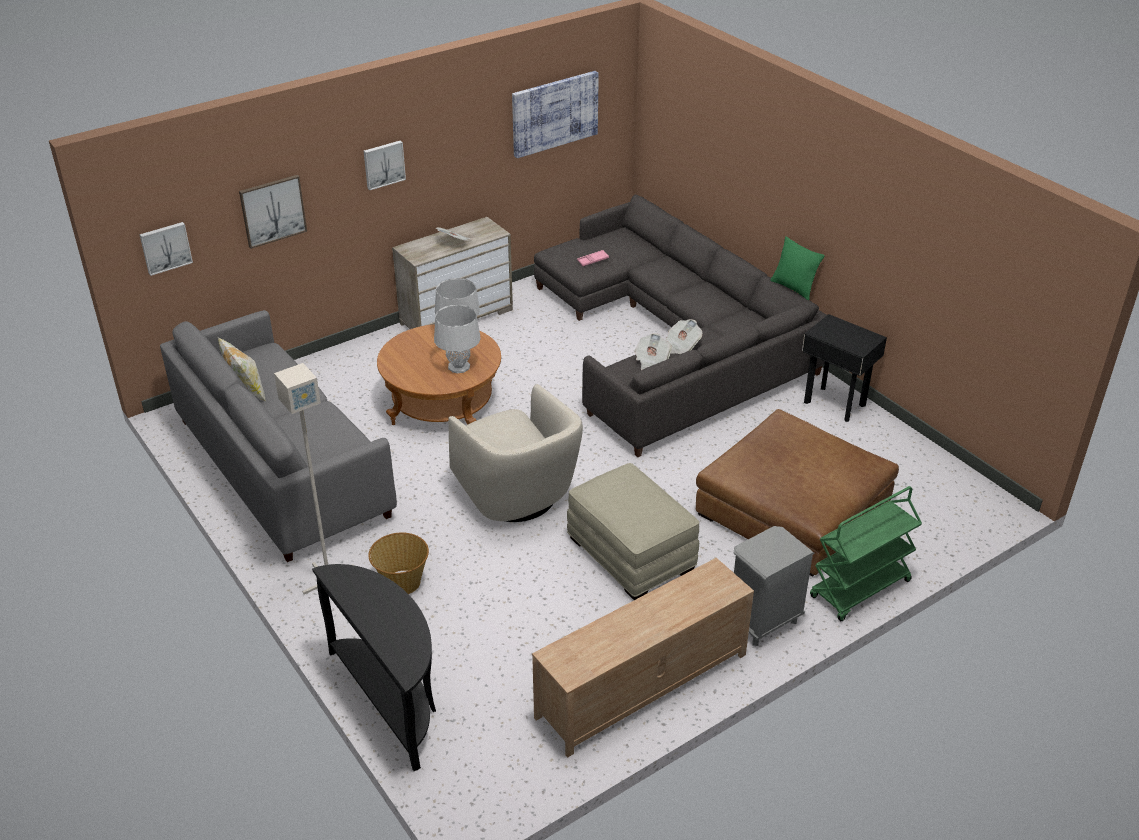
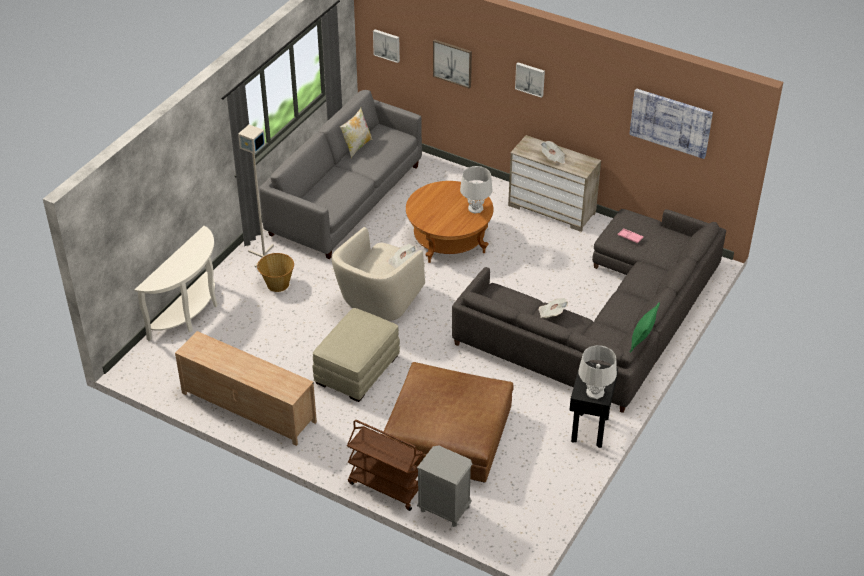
camera: 65 degrees right, 5 degrees up
black console table [312,564,436,771] -> white console table [135,226,218,341]
grey table lamp [434,304,481,373] -> grey table lamp moved to [578,345,617,399]
newspaper [634,333,672,370] -> newspaper moved to [387,244,417,269]
grey nightstand [734,526,814,646] -> grey nightstand moved to [417,445,472,527]
green cart [810,486,922,621] -> brown cart [347,420,423,511]

